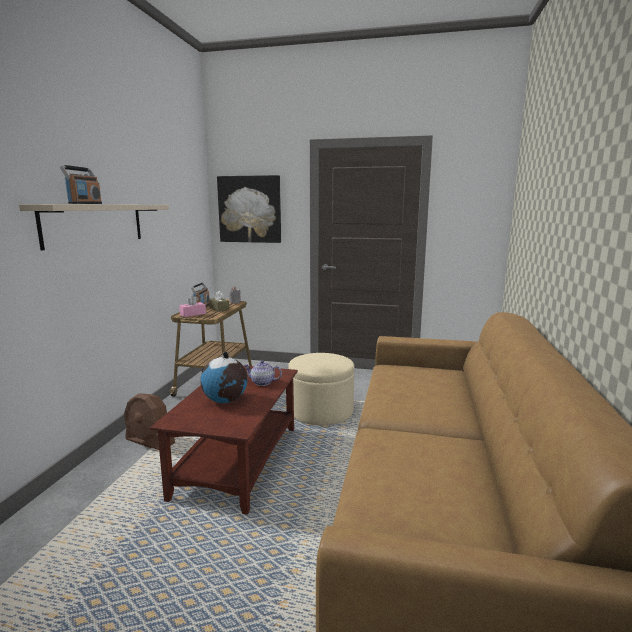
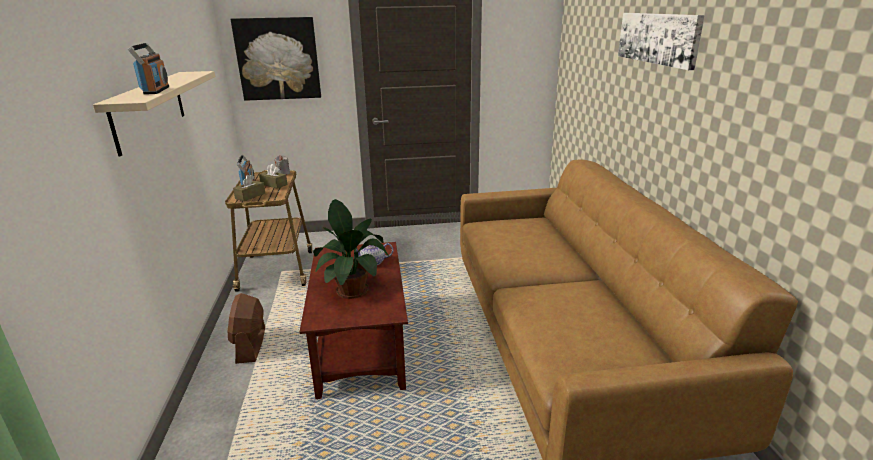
camera: 20 degrees left, 10 degrees up
brown fan [124,393,175,450] -> brown fan turned 75 degrees clockwise [227,293,265,364]
pink tissue box [179,295,206,317] -> brown tissue box [233,175,265,201]
globe [200,352,247,403] -> potted plant [313,199,389,299]
beige ottoman [288,353,354,425] -> none
none -> picture [618,13,705,70]

